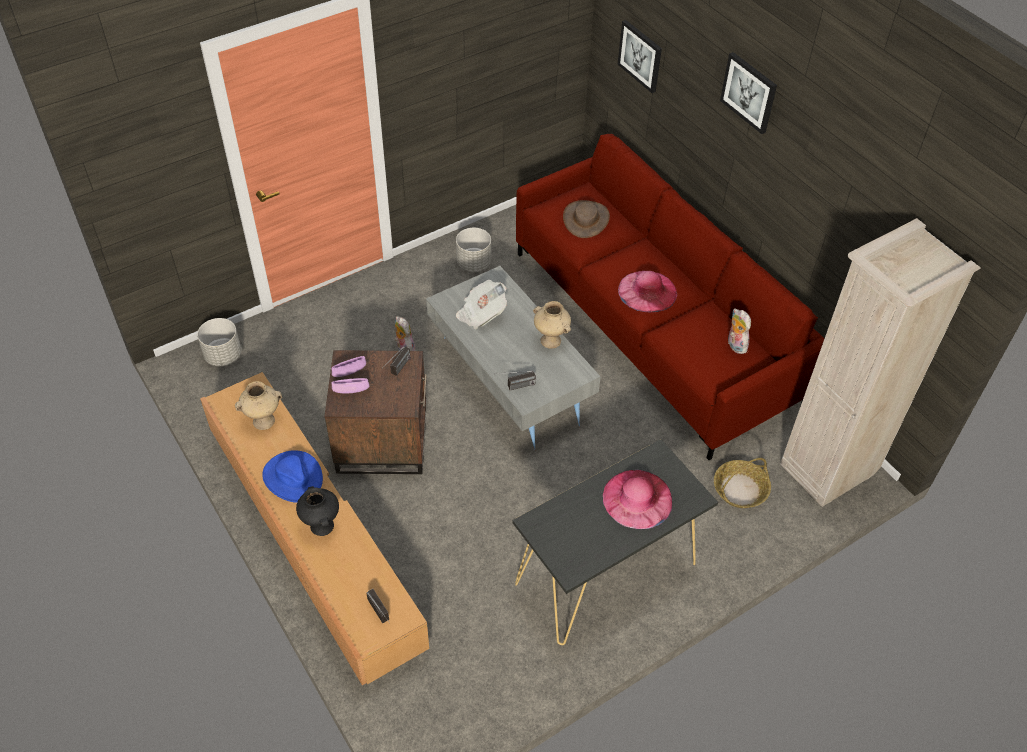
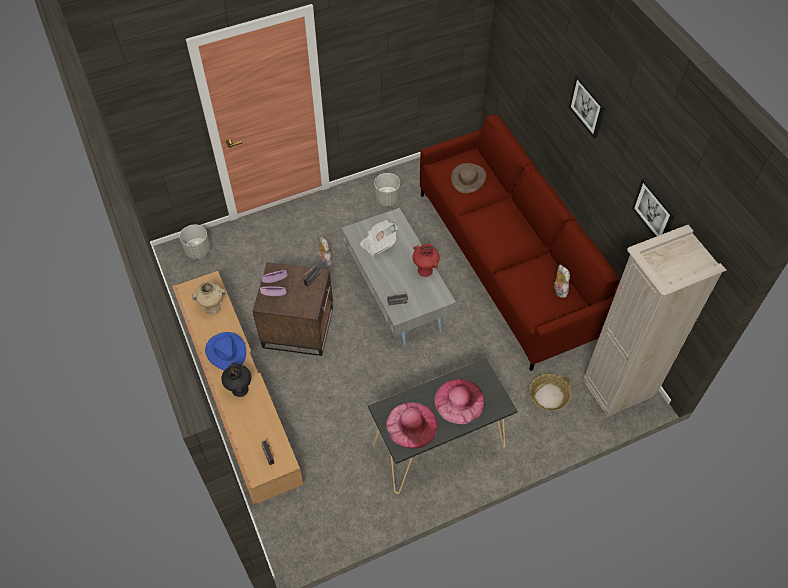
camera: 10 degrees right, 5 degrees up
beige vase [533,301,571,349] -> red vase [412,244,440,277]
picture [617,20,662,93] -> picture moved to [632,177,676,237]
pink hat [618,271,677,312] -> pink hat moved to [386,402,438,449]

